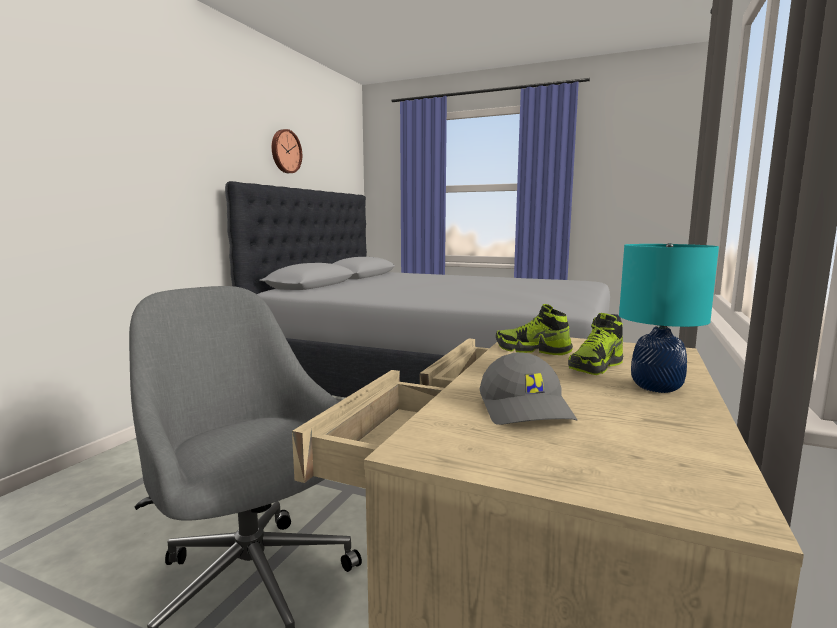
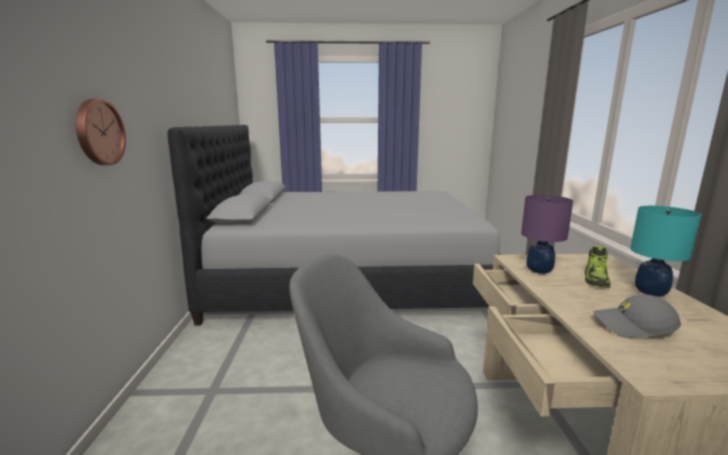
camera: 25 degrees left, 5 degrees up
wall clock [272,129,302,173] -> wall clock moved to [76,99,126,165]
grey cap [479,352,577,425] -> grey cap turned 135 degrees clockwise [594,294,681,338]
shoe [496,304,573,355] -> purple table lamp [521,195,573,274]

